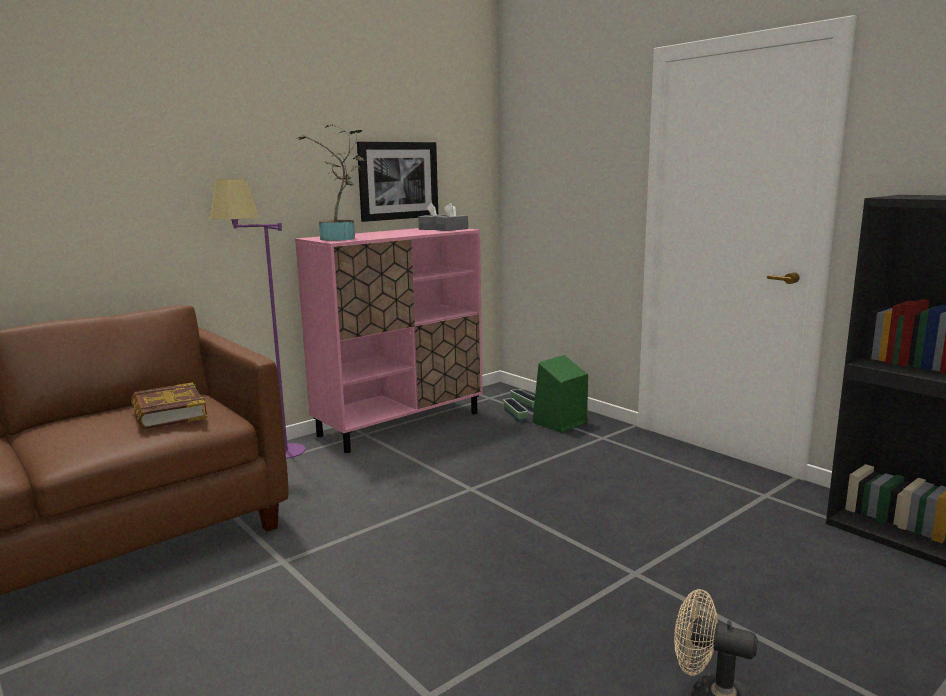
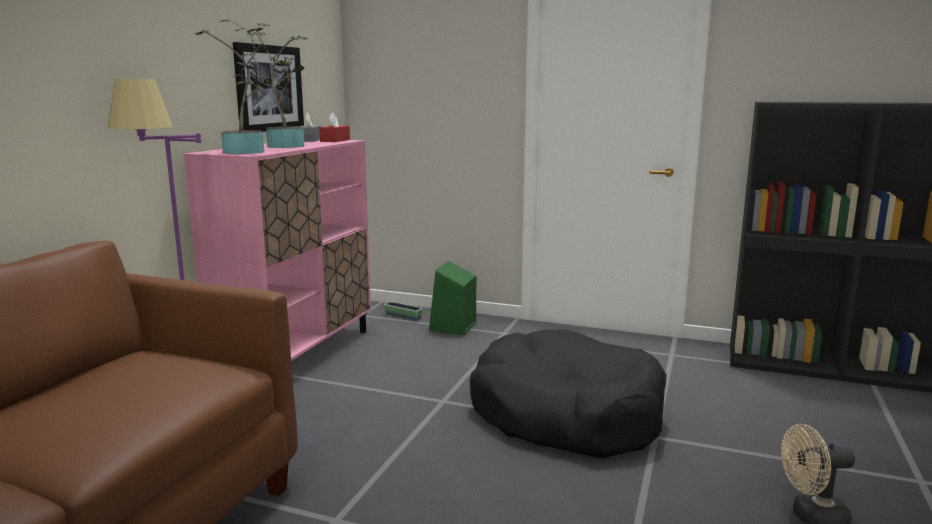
camera: 30 degrees left, 0 degrees up
book [131,383,207,429] -> none
grey tissue box [435,203,468,231] -> red tissue box [319,113,350,142]
planter [503,398,528,422] -> none
none -> potted plant [247,23,307,148]
none -> black dog bed [470,330,667,458]

